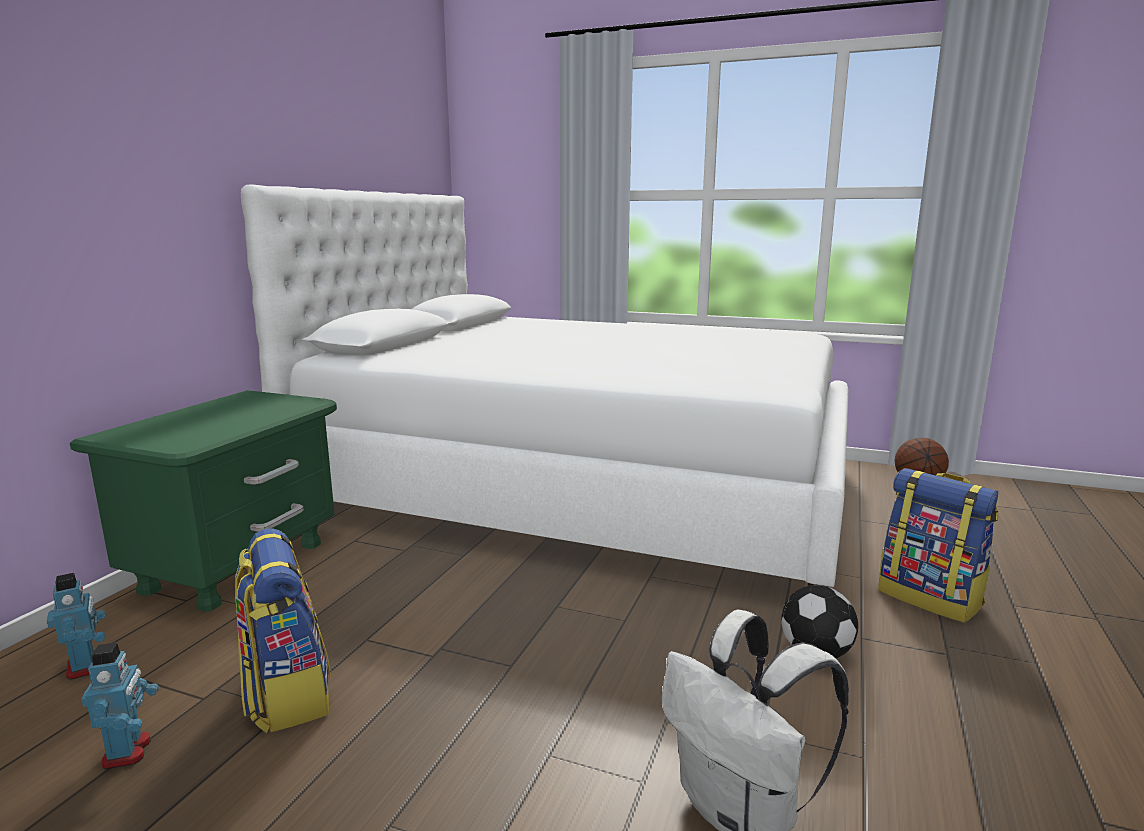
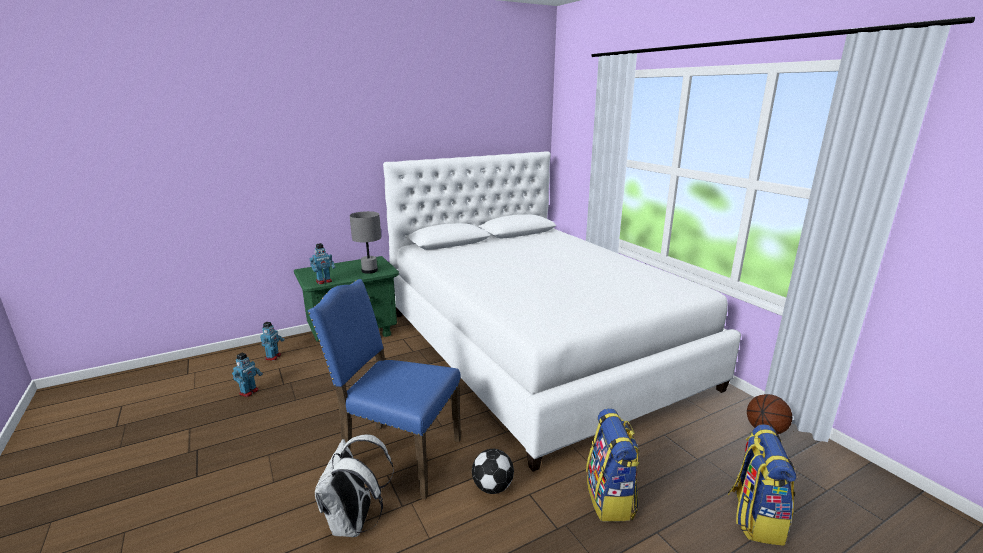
camera: 40 degrees right, 5 degrees up
backpack [235,528,331,733] -> backpack moved to [728,424,796,546]
none -> blue chair [308,279,461,500]
none -> toy robot [310,243,335,284]
none -> grey table lamp [350,211,381,274]

